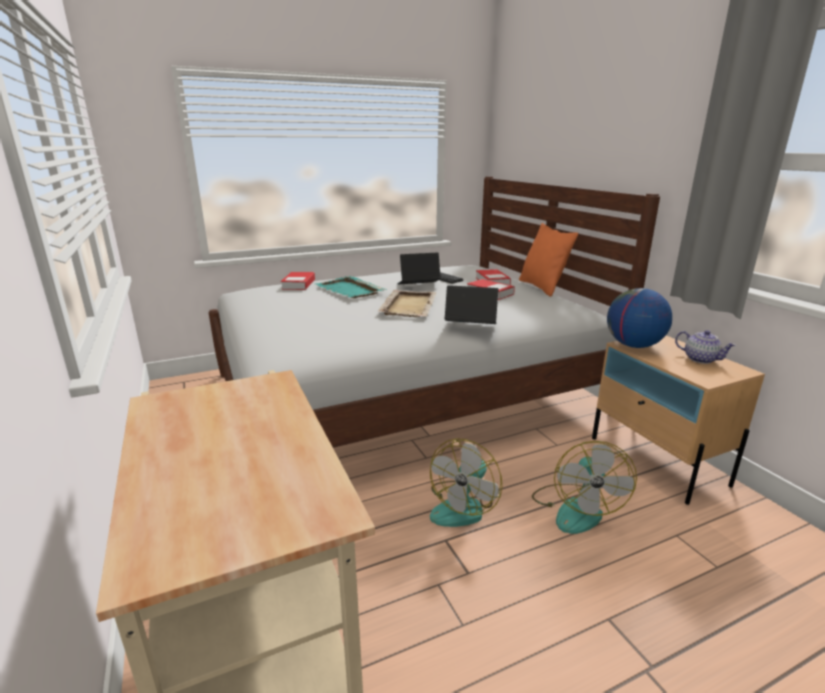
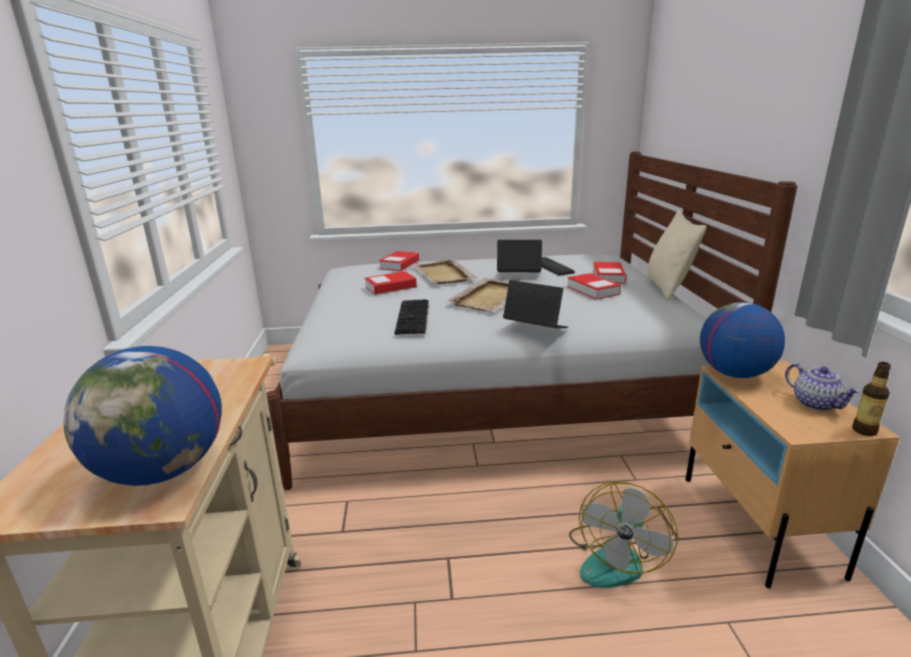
camera: 20 degrees right, 0 degrees up
turquoise tray [316,276,387,298] -> beige tray [412,259,476,284]
fan [430,438,502,527] -> none
orange pillow [519,223,578,297] -> beige pillow [646,210,707,301]
none -> globe [64,346,222,486]
none -> book [365,271,417,295]
none -> keyboard [395,299,429,335]
none -> bottle [852,362,891,436]

